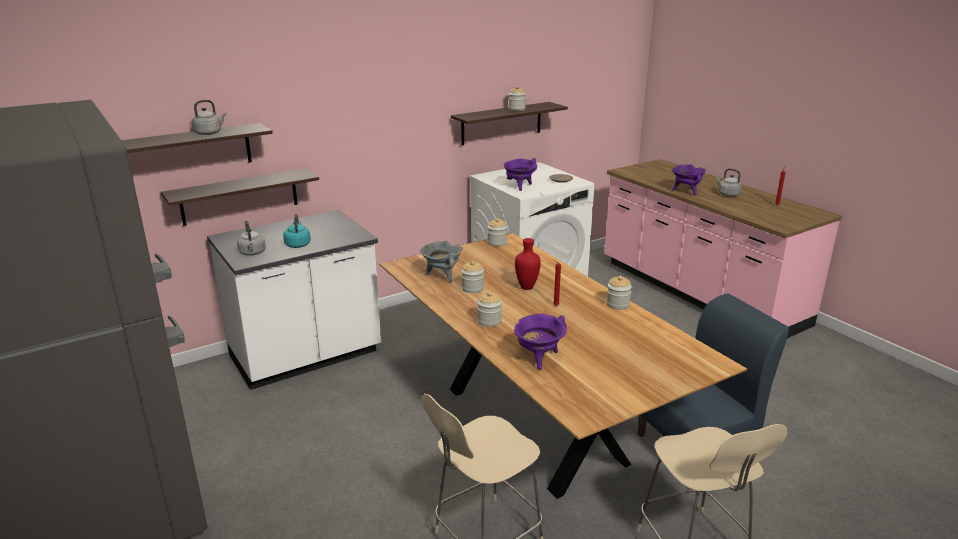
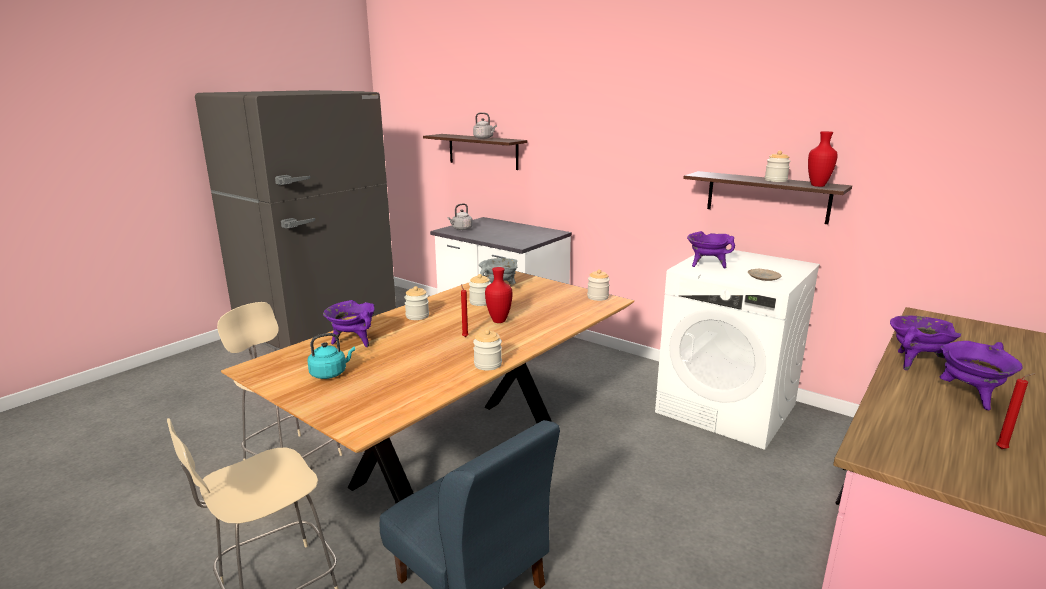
camera: 70 degrees right, 5 degrees down
shelf [161,168,319,226] -> none
turquoise kettle [283,214,311,248] -> turquoise kettle moved to [307,333,355,379]
grey kettle [716,169,742,197] -> purple cooking pot [940,341,1022,410]
none -> red vase [808,131,838,187]

